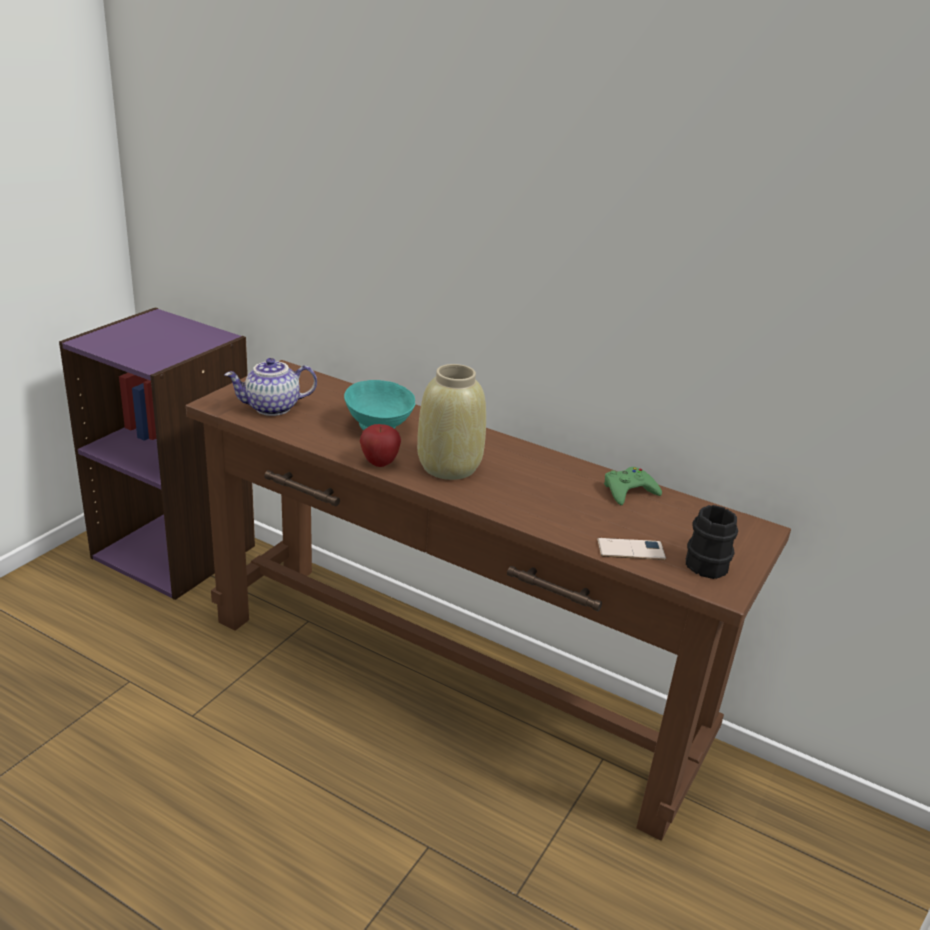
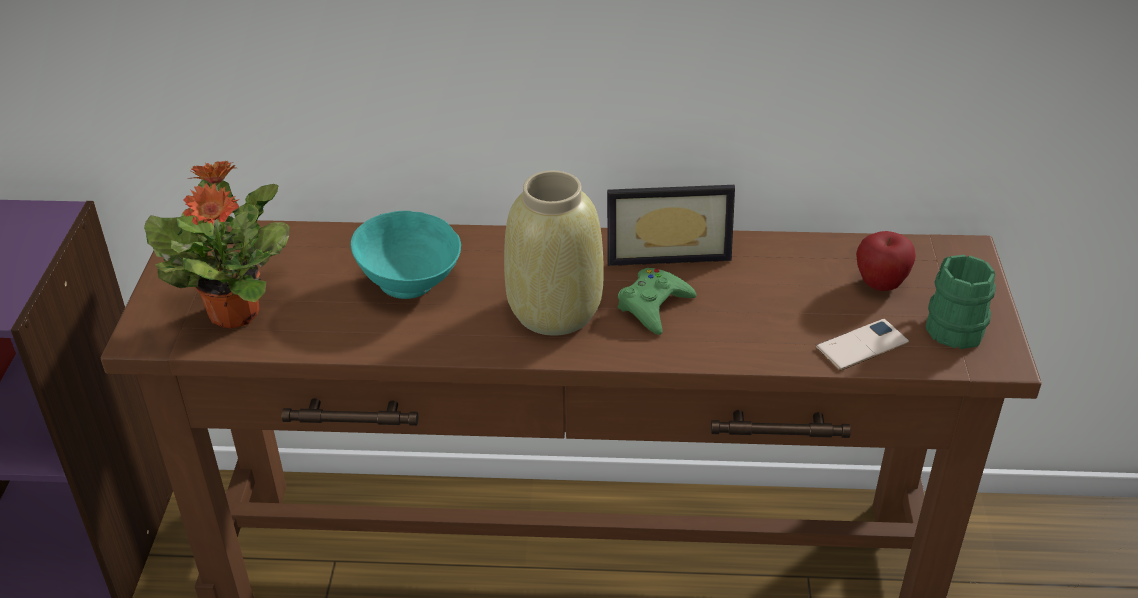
camera: 25 degrees left, 10 degrees up
teapot [224,358,317,416] -> potted plant [144,161,290,328]
apple [360,424,401,467] -> apple moved to [856,231,916,291]
green game controller [604,467,662,505] -> green game controller moved to [618,268,697,335]
black mug [686,505,738,579] -> green mug [926,255,996,349]
none -> picture frame [607,185,735,266]

